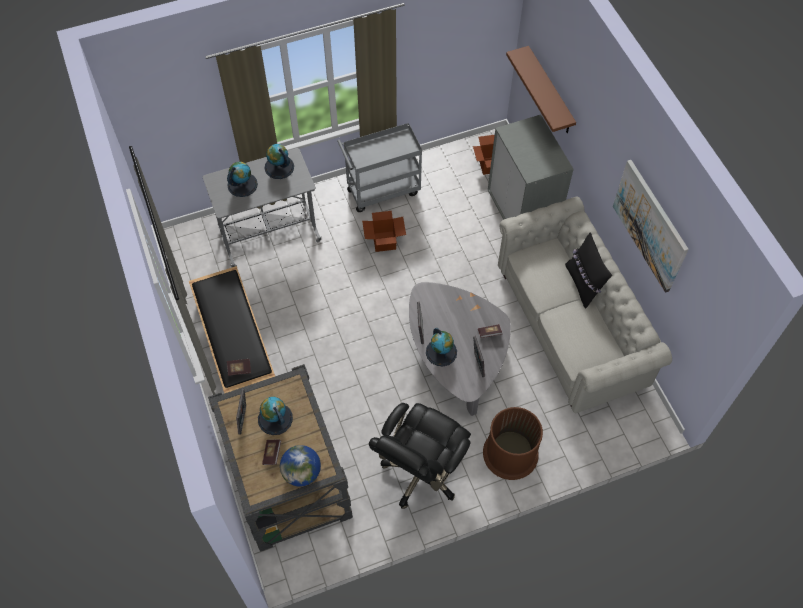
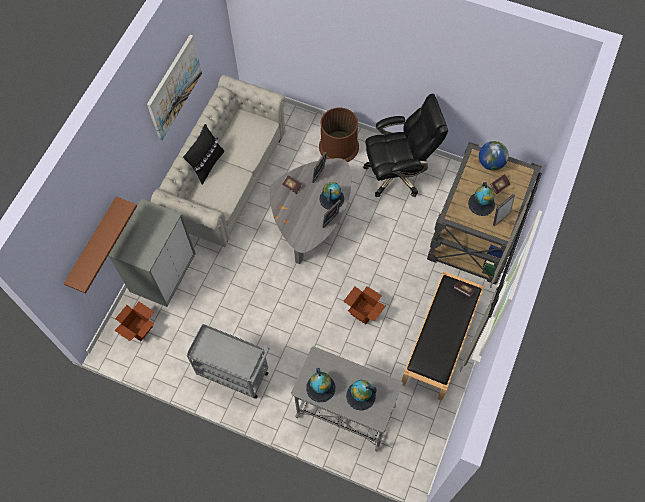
camera: 135 degrees left, 5 degrees up
cardboard box [362,211,406,252] -> cardboard box moved to [344,286,386,324]

